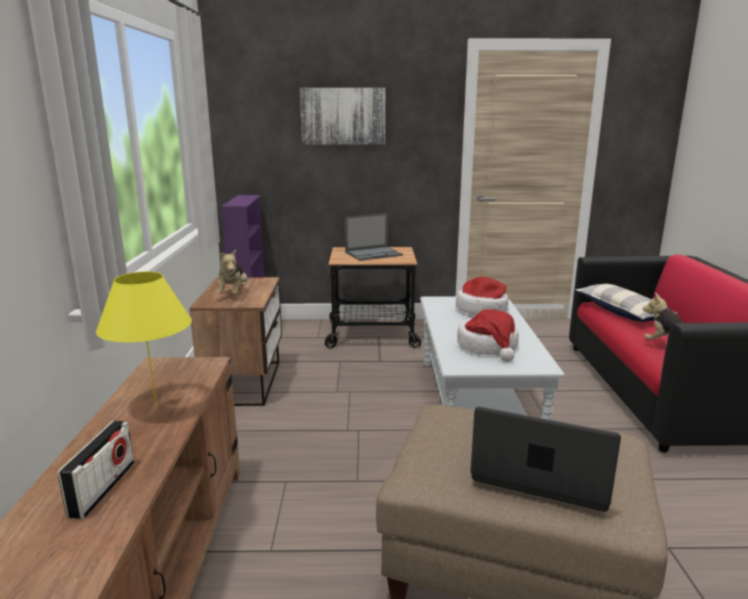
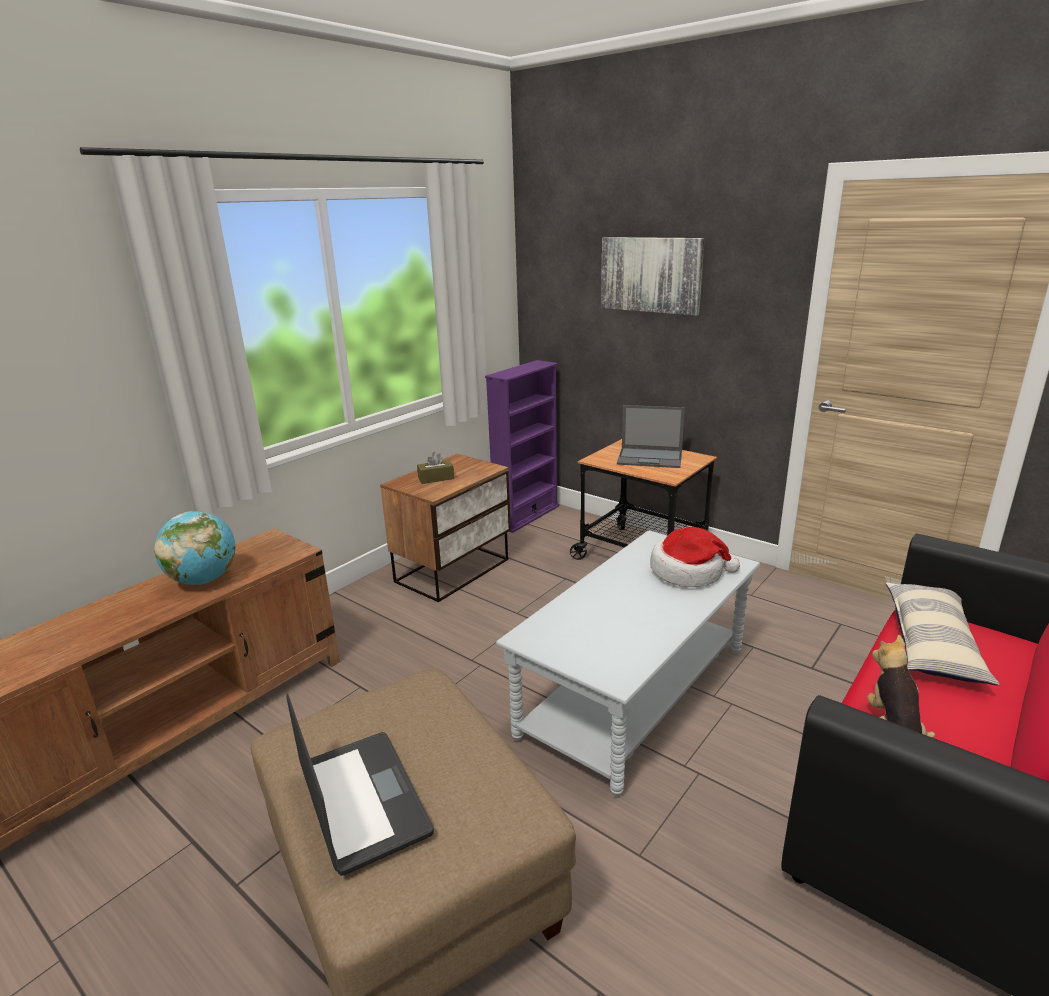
camera: 40 degrees right, 5 degrees up
radio [58,421,134,519] -> none
yellow table lamp [96,272,192,408] -> globe [154,511,236,585]
plush toy [216,250,247,295] -> brown tissue box [417,452,454,484]
hat [457,309,519,362] -> none

